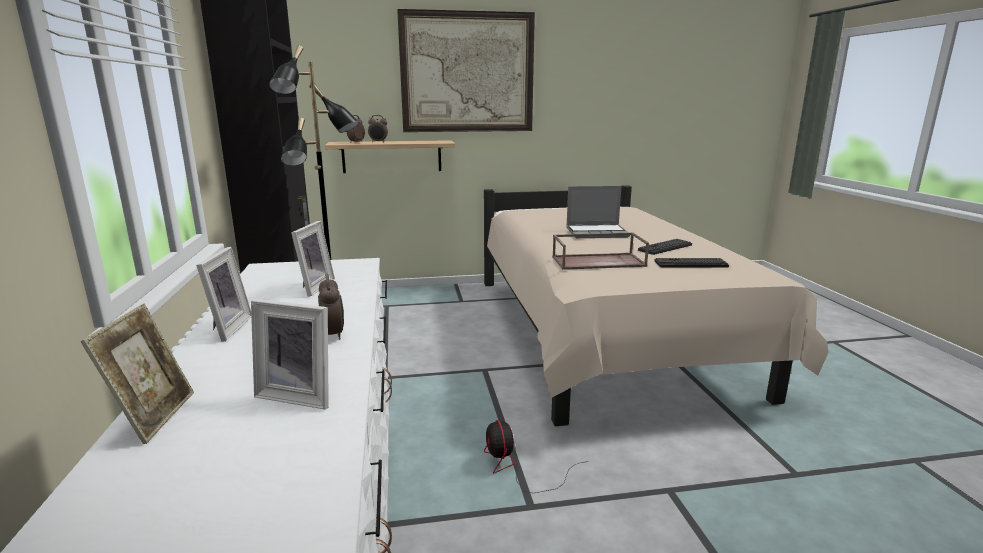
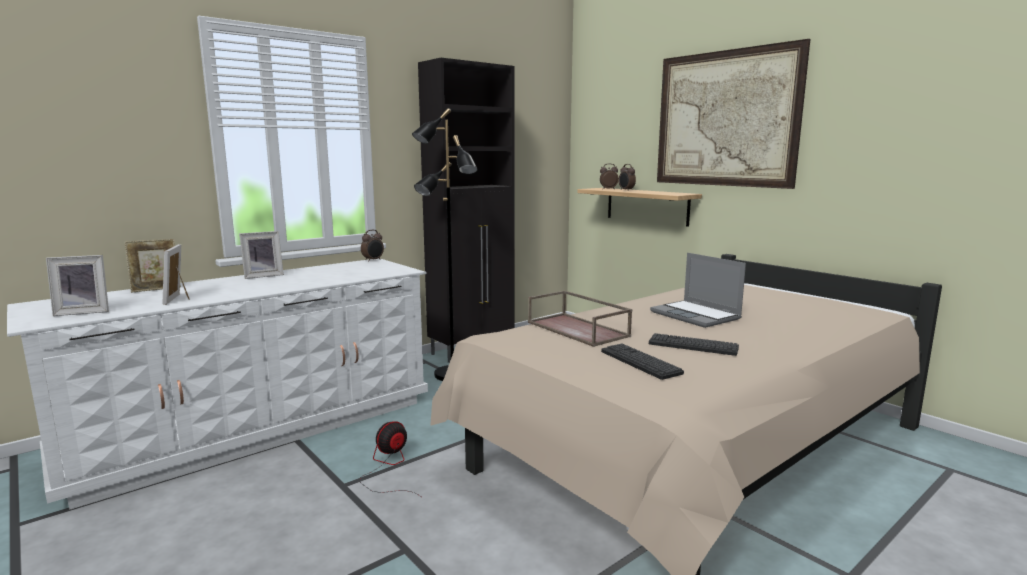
camera: 60 degrees right, 5 degrees down
picture frame [291,221,335,297] -> picture frame moved to [46,255,109,316]
alarm clock [318,274,344,340] -> alarm clock moved to [361,230,384,262]

